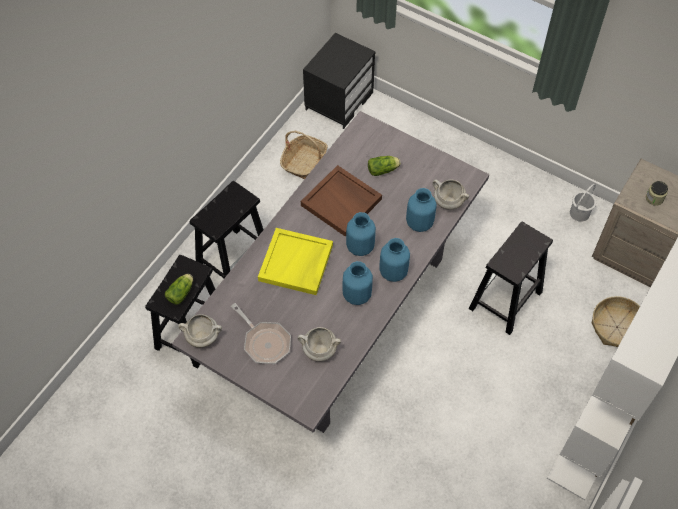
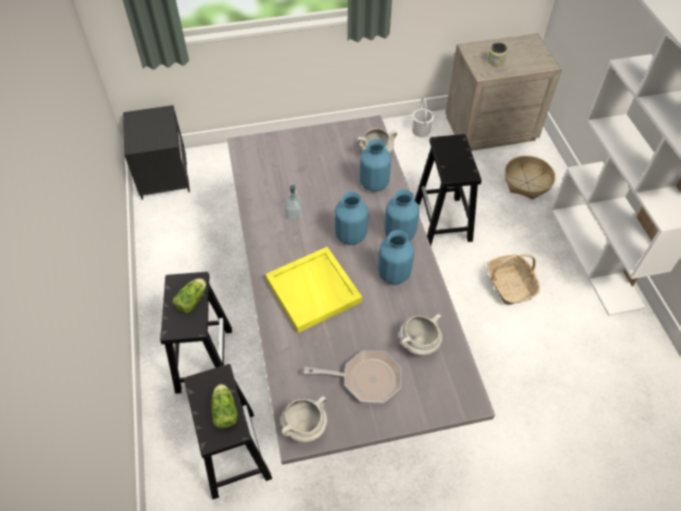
camera: 45 degrees left, 5 degrees down
basket [280,131,328,179] -> basket moved to [487,254,540,305]
brown tray [301,165,382,237] -> soap dispenser [285,185,304,220]
lettuce [368,156,401,176] -> lettuce moved to [172,278,206,313]

